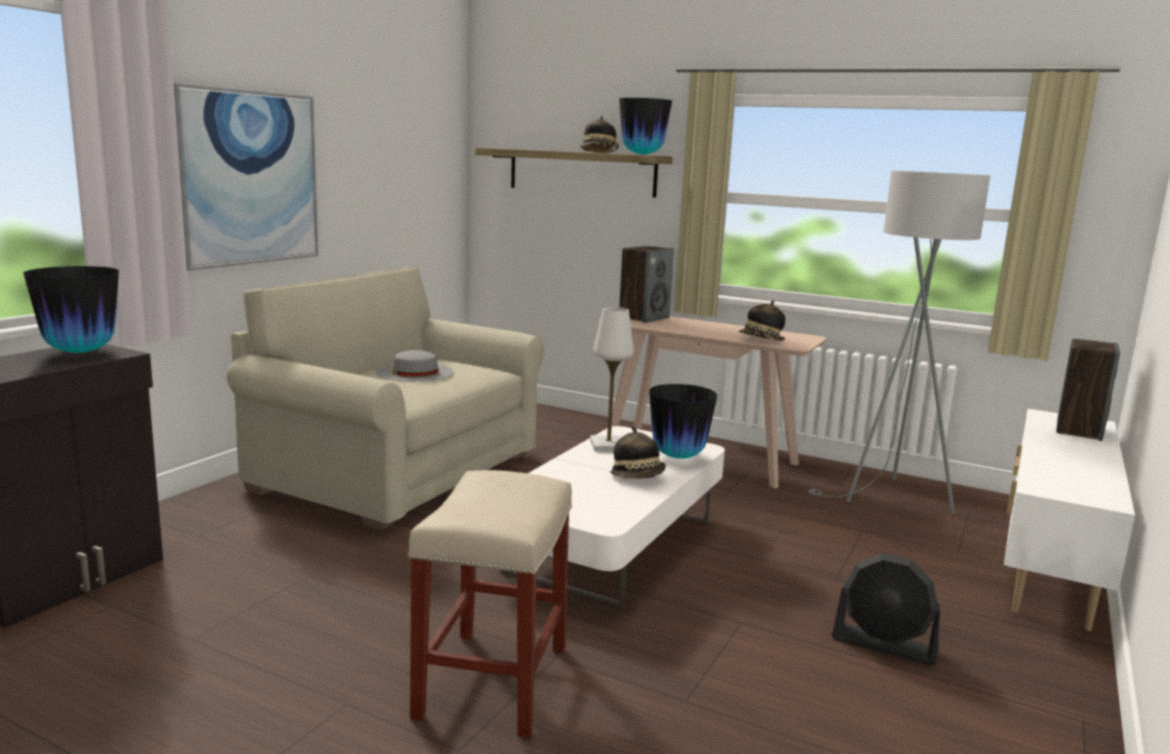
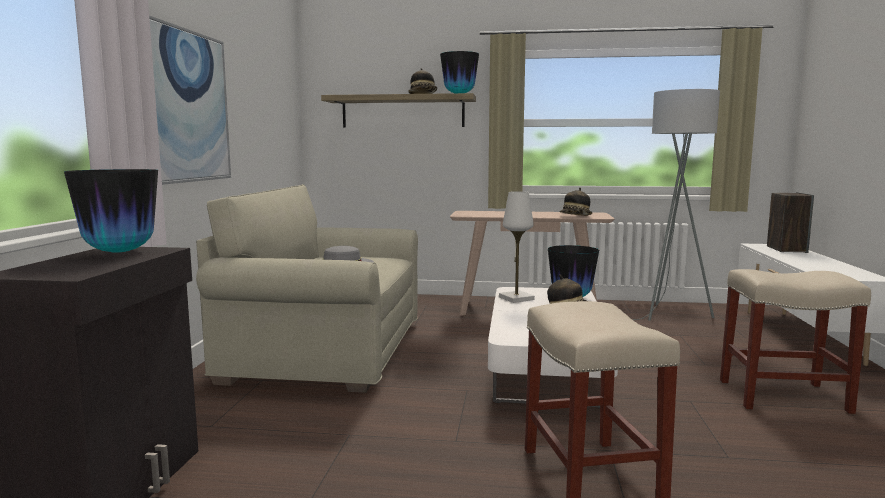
camera: 20 degrees left, 5 degrees down
speaker [619,246,674,323] -> none
black fan [832,553,940,666] -> beige stool [720,269,871,414]

